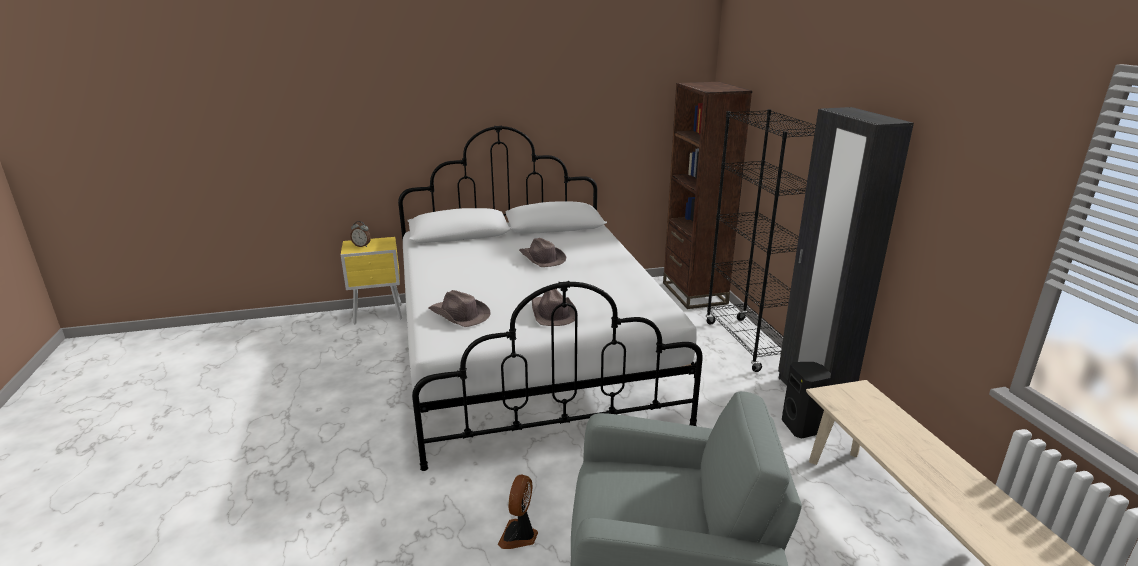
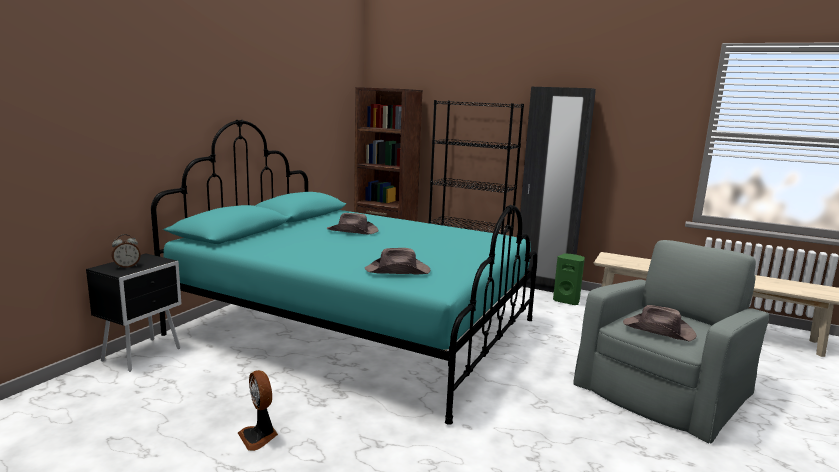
camera: 50 degrees left, 10 degrees down
yellow nightstand [341,237,402,324] -> black nightstand [86,253,181,372]
white bed [398,125,703,471] -> turquoise bed [151,120,537,425]
fan [498,474,538,549] -> fan moved to [238,370,278,451]
brown hat [532,289,578,326] -> brown hat moved to [623,305,697,342]
black speaker [782,362,831,439] -> green speaker [553,254,585,305]

